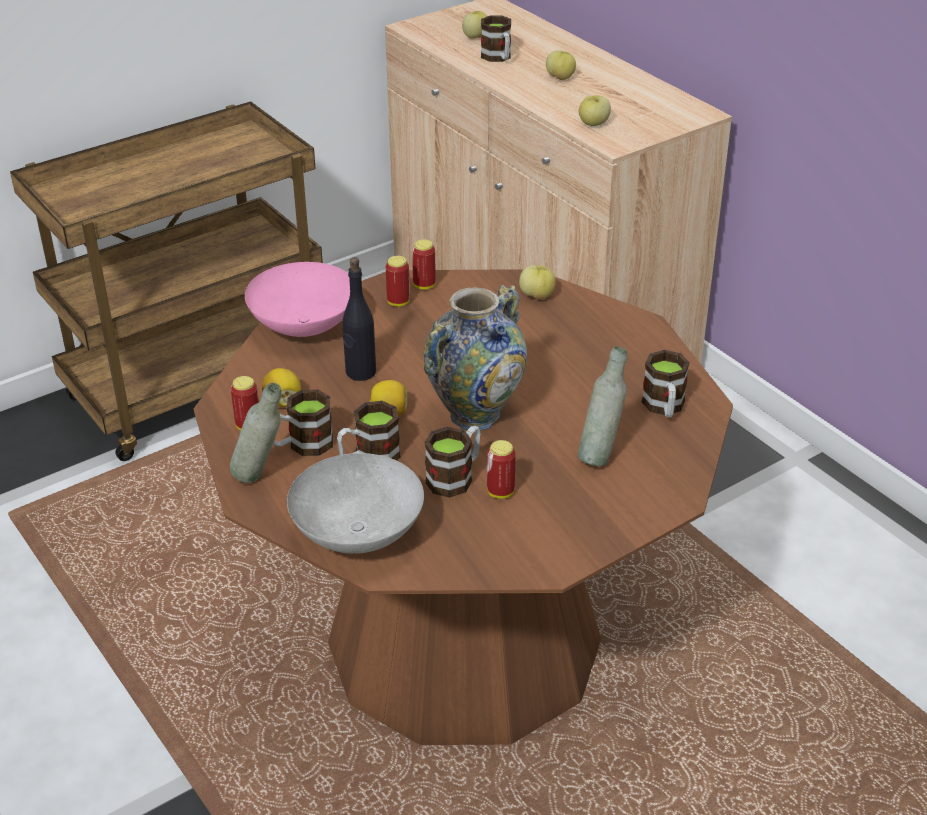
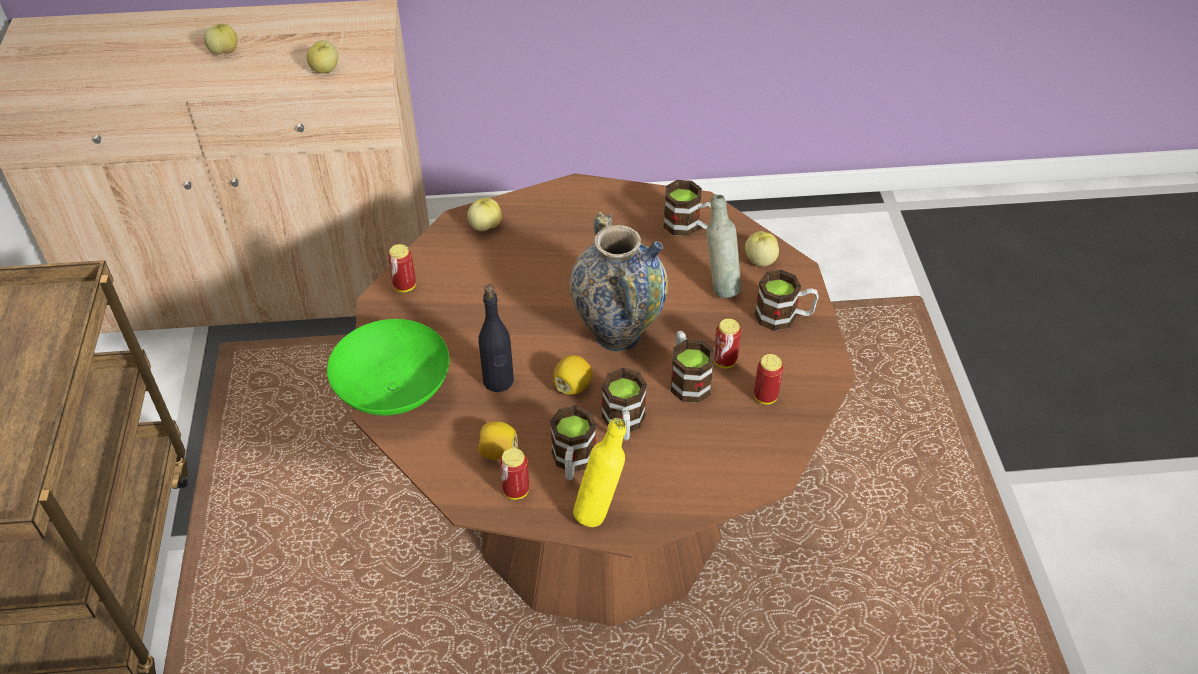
camera: 60 degrees left, 10 degrees up
grey bottle [230,383,281,483] -> yellow bottle [573,418,626,527]
pink bowl [245,262,350,337] -> green bowl [327,319,449,416]
grey bowl [287,453,424,554] -> none
can [386,256,410,307] -> can moved to [754,354,783,405]
apple [462,11,487,39] -> apple moved to [745,231,779,267]
mug [481,15,511,62] -> mug moved to [755,270,819,331]

